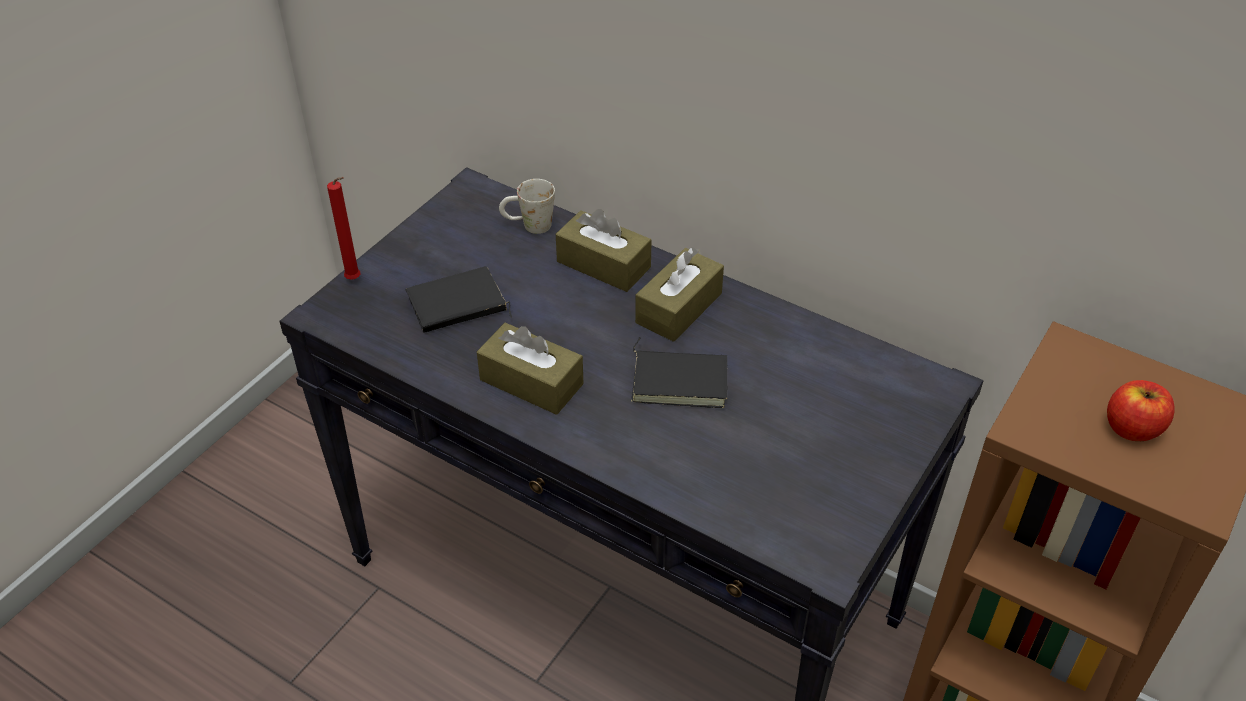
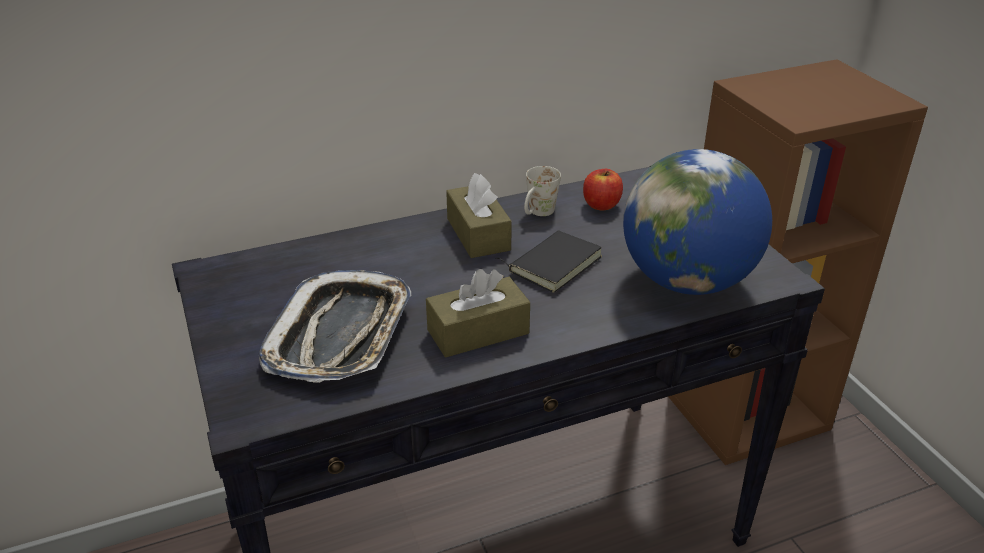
camera: 55 degrees left, 10 degrees down
red candle [327,177,360,280] -> none
black book [405,266,512,333] -> tray [259,270,411,383]
white mug [499,179,555,234] -> white mug moved to [524,166,561,216]
brown tissue box [556,209,652,292] -> none
apple [1107,380,1175,441] -> apple moved to [583,169,623,210]
none -> globe [623,149,772,295]

